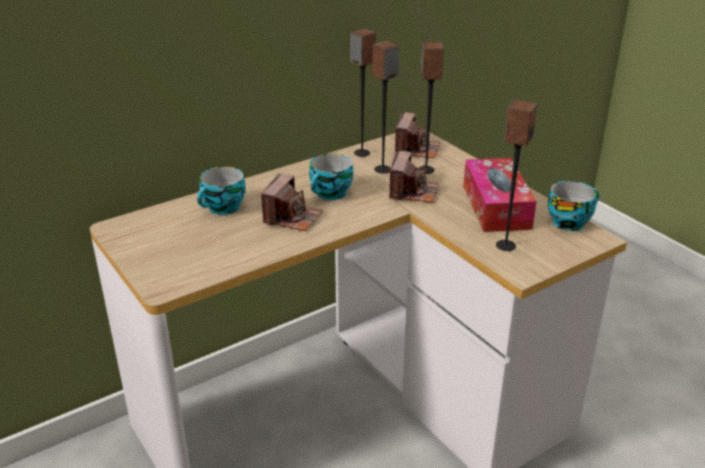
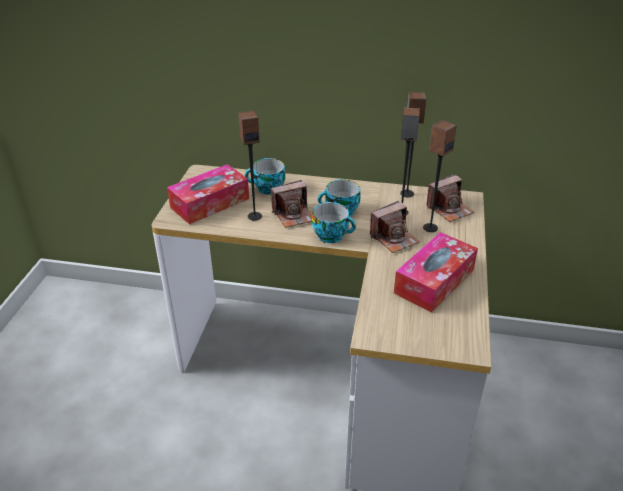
camera: 45 degrees right, 5 degrees up
speaker [496,100,537,251] -> speaker moved to [238,110,262,220]
cup [548,181,599,231] -> cup moved to [312,202,356,243]
none -> tissue box [167,164,249,224]

